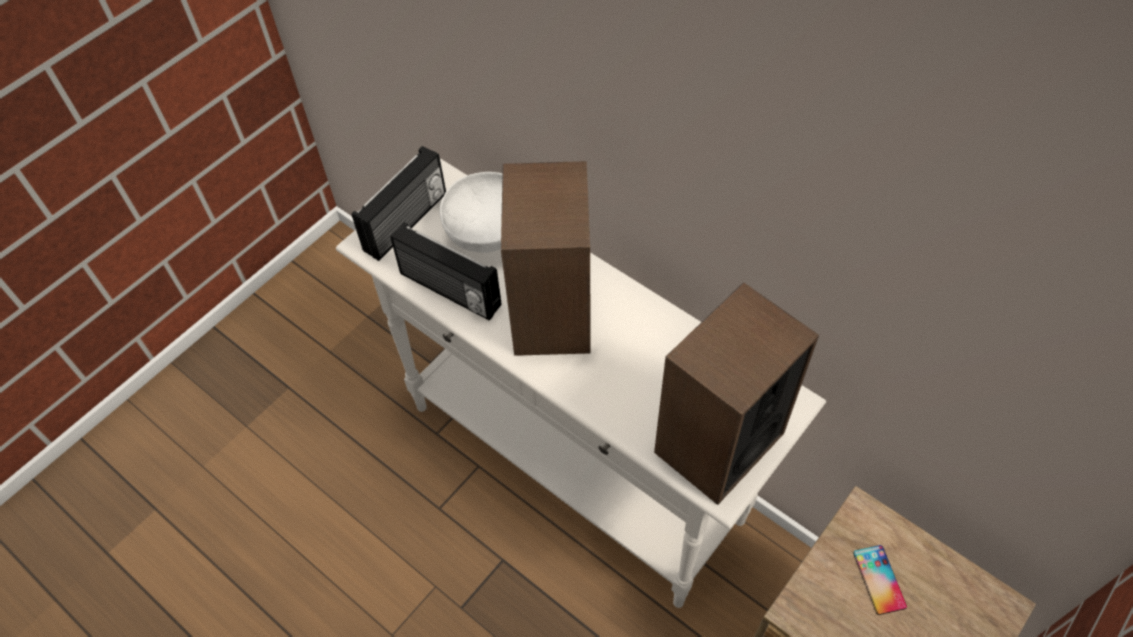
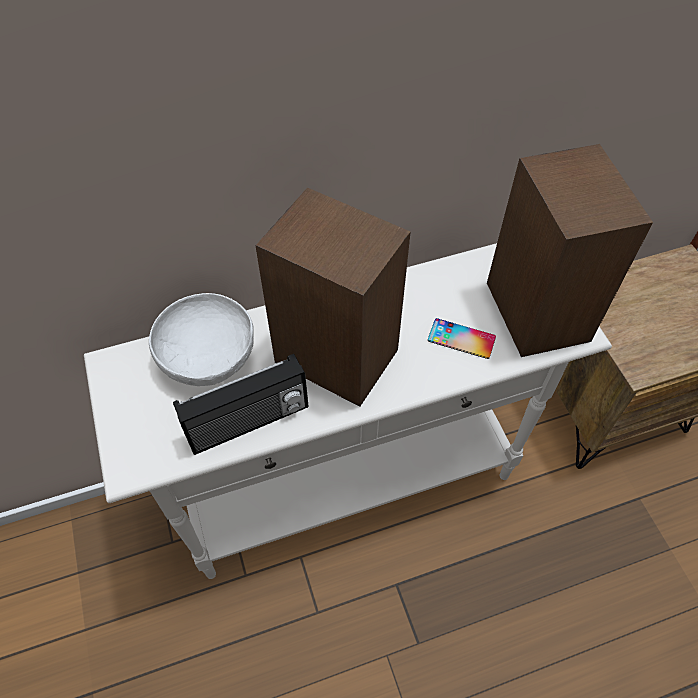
camera: 60 degrees left, 0 degrees up
radio [352,146,446,261] -> none
phone [853,545,907,615] -> phone moved to [428,318,496,359]

